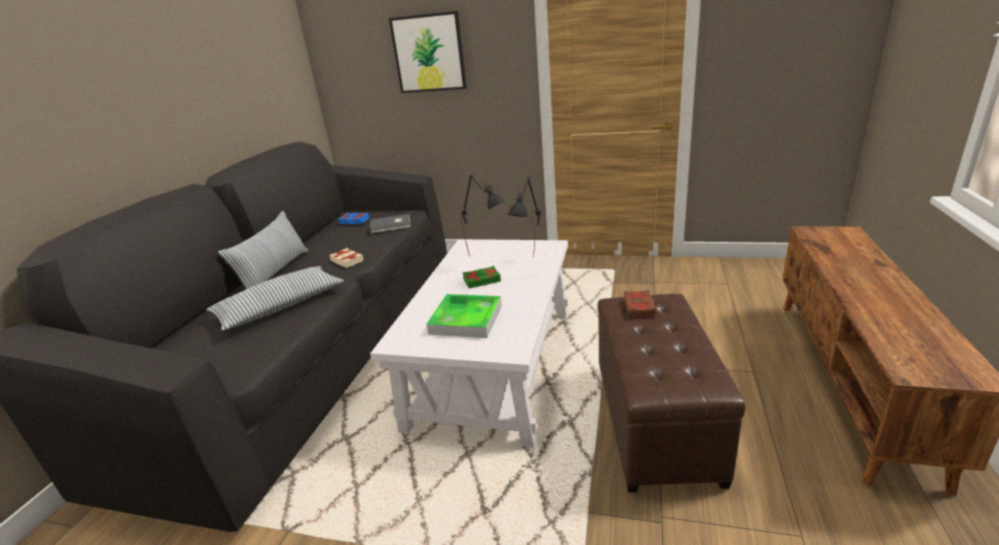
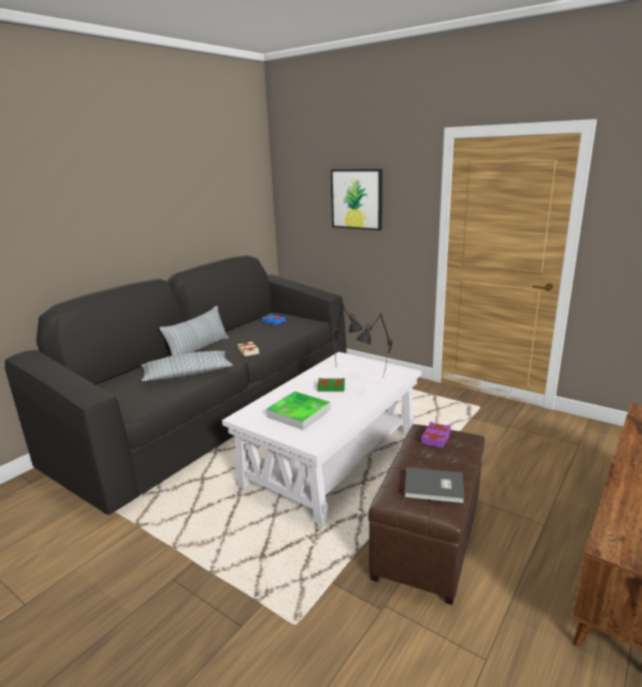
camera: 20 degrees right, 5 degrees down
grey book [370,214,411,233] -> grey book moved to [405,468,464,503]
brown book [624,290,656,317] -> purple book [421,422,451,448]

